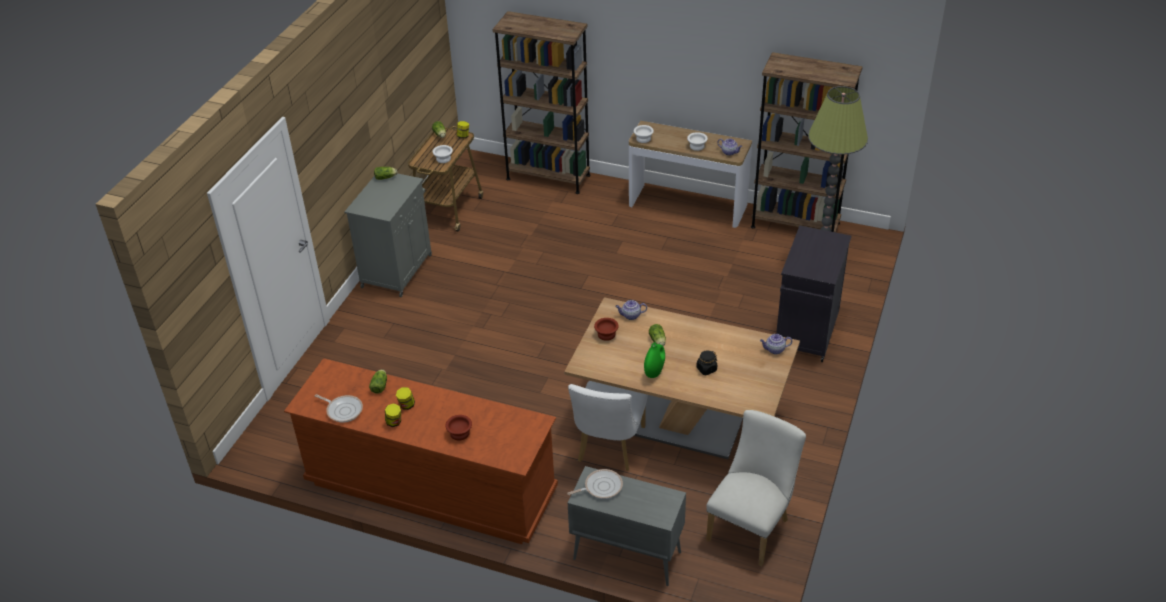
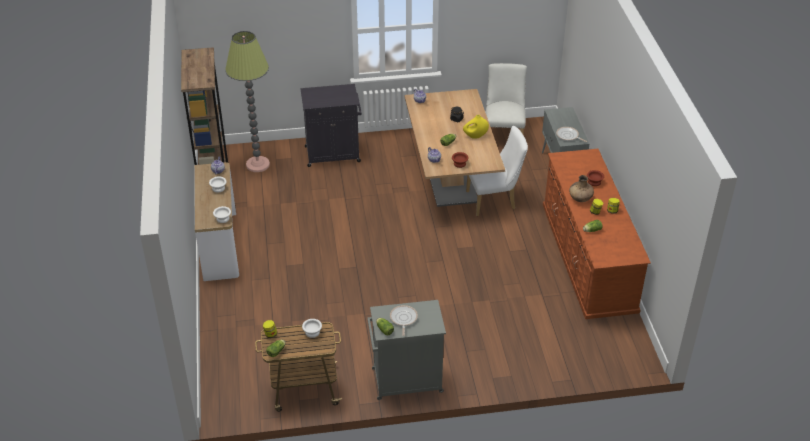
camera: 120 degrees left, 0 degrees up
frying pan [315,394,363,423] -> frying pan moved to [390,305,418,336]
brown bookcase [492,11,591,194] -> none
green vase [644,343,665,378] -> yellow vase [463,115,489,139]
white chair [706,410,806,566] -> white chair turned 90 degrees clockwise [486,63,527,134]
none -> brown vase [569,175,594,202]

